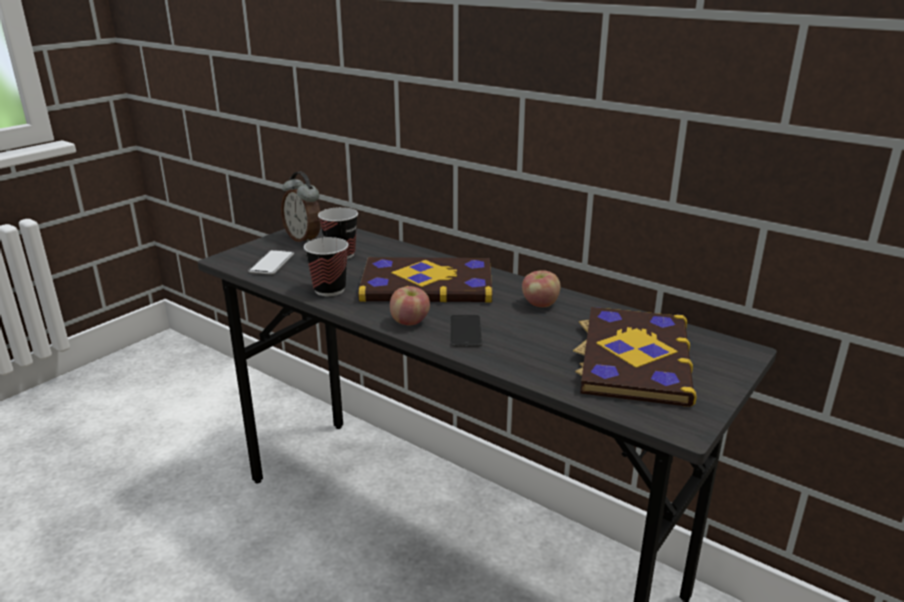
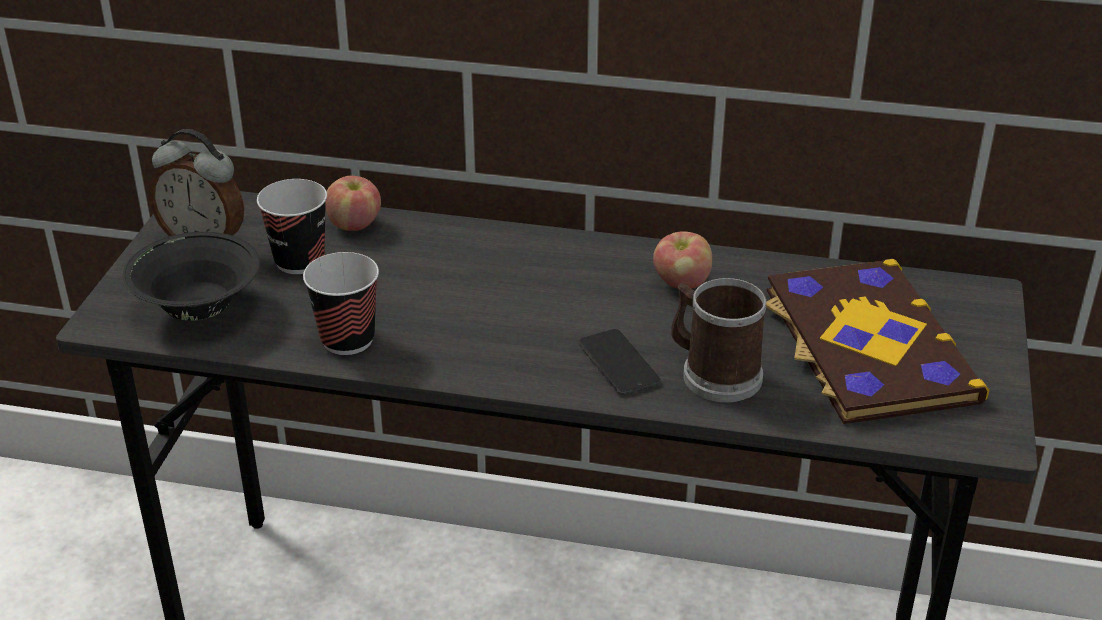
camera: 25 degrees left, 10 degrees up
phone [248,250,294,275] -> black bowl [123,232,260,321]
book [358,257,492,302] -> none
apple [390,286,430,325] -> apple moved to [326,176,381,231]
none -> mug [671,278,766,403]

